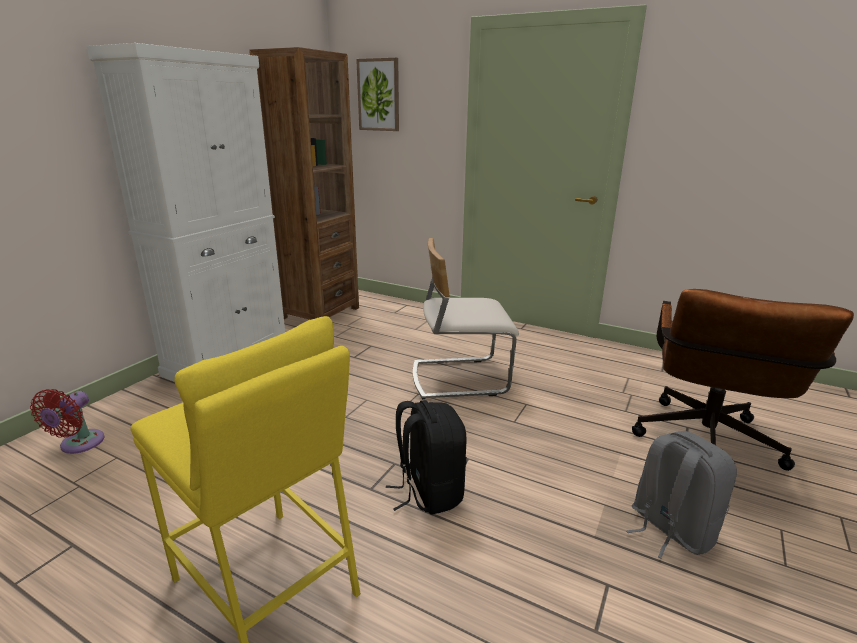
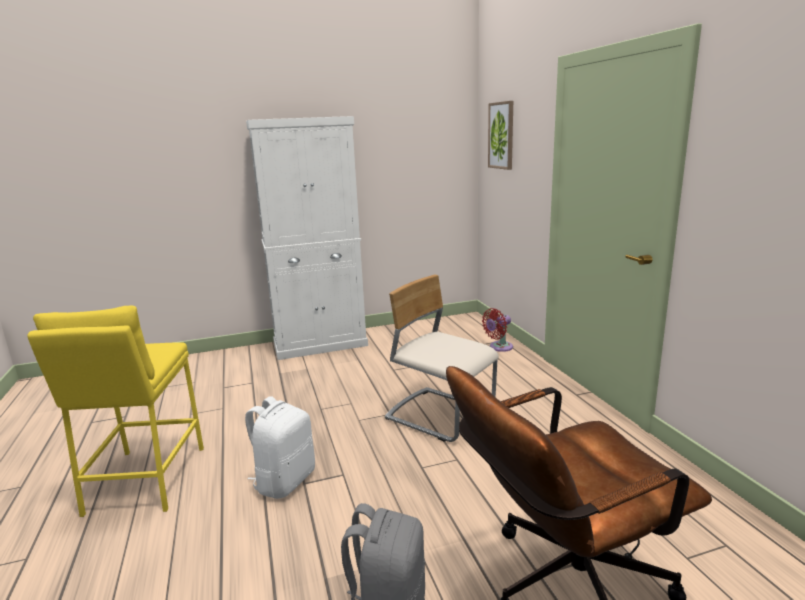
camera: 45 degrees right, 5 degrees down
red fan [30,389,105,454] -> red fan moved to [482,308,513,352]
brown bookcase [249,47,359,320] -> none
black backpack [386,400,467,515] -> white backpack [245,396,315,499]

